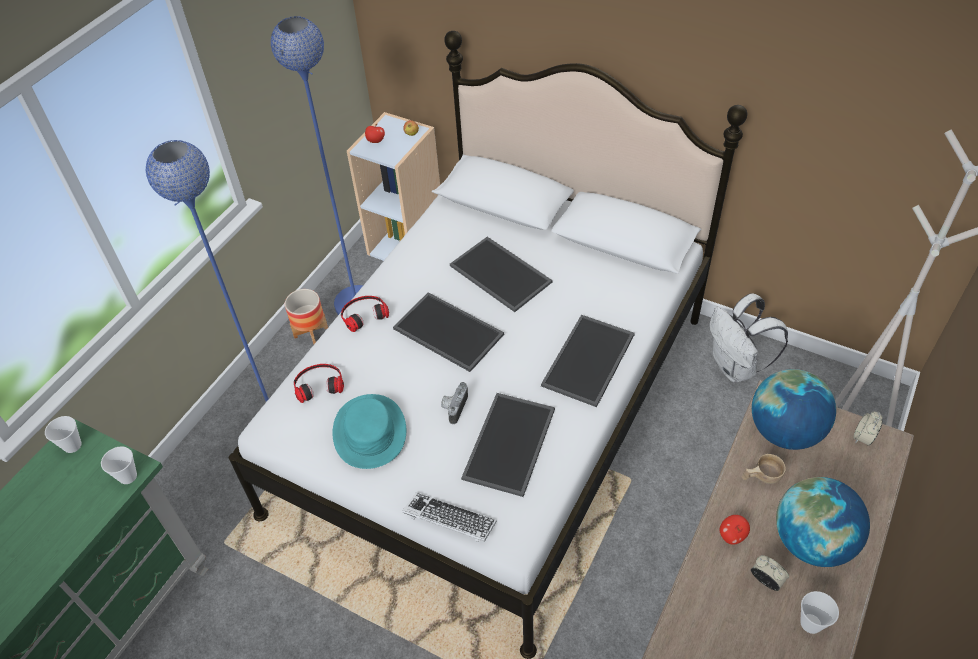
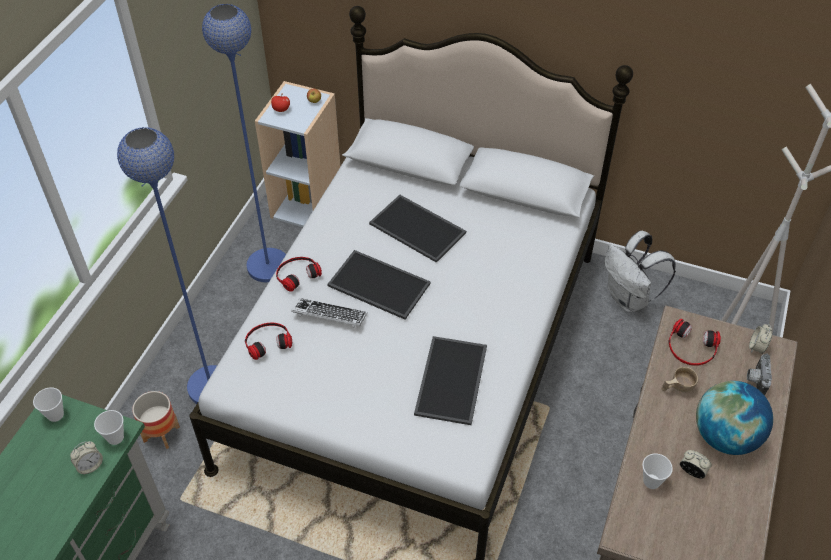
camera: 10 degrees left, 0 degrees up
planter [285,289,328,344] -> planter moved to [132,391,180,449]
turquoise hat [332,394,406,469] -> none
keyboard [402,492,496,542] -> keyboard moved to [291,298,367,327]
camera [441,382,468,424] -> camera moved to [747,354,772,395]
tray [541,315,635,407] -> none
apple [720,515,750,545] -> none
globe [752,369,836,450] -> headphones [669,319,721,366]
cup [800,591,839,634] -> cup moved to [642,454,673,489]
none -> alarm clock [70,441,103,474]

